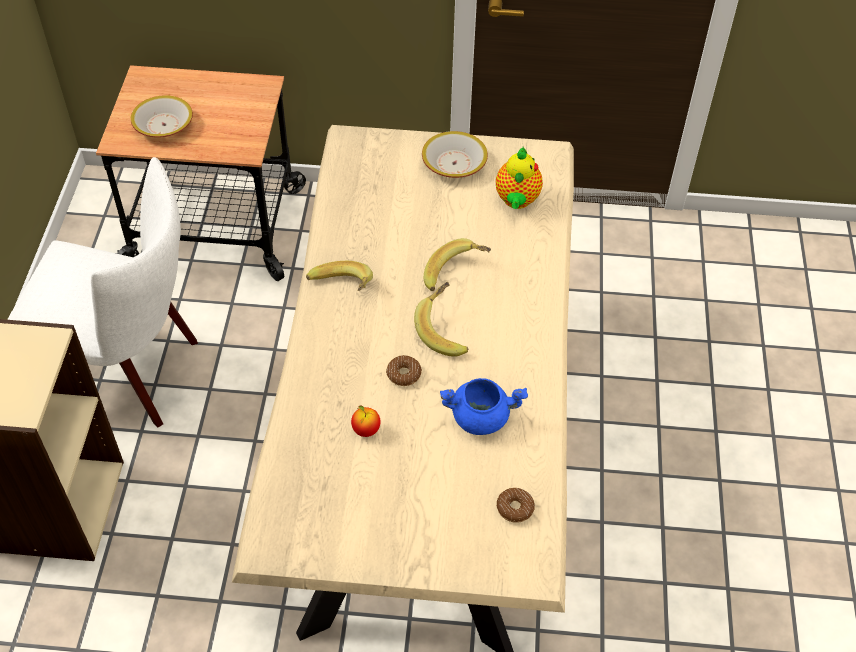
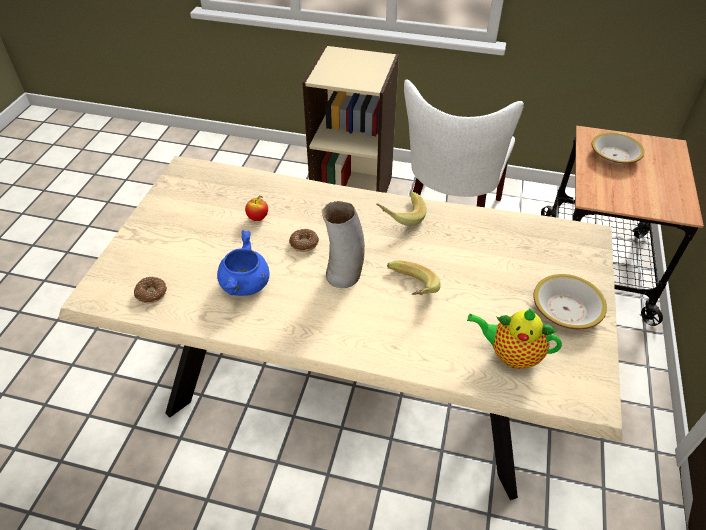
camera: 100 degrees right, 5 degrees down
banana [414,282,469,357] -> vase [322,201,365,288]

